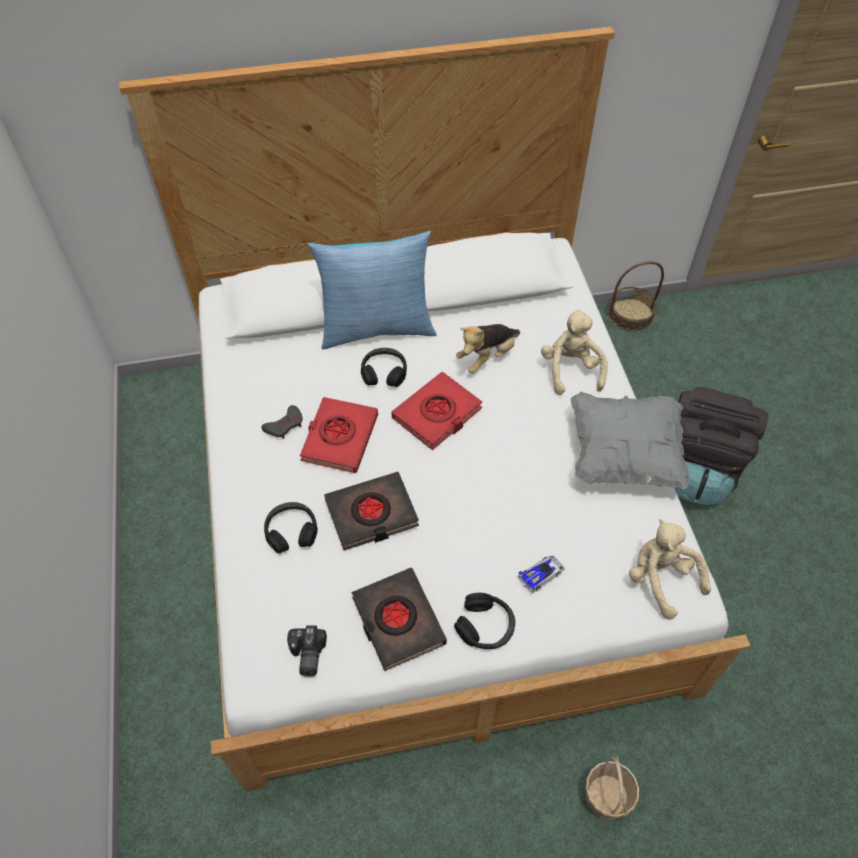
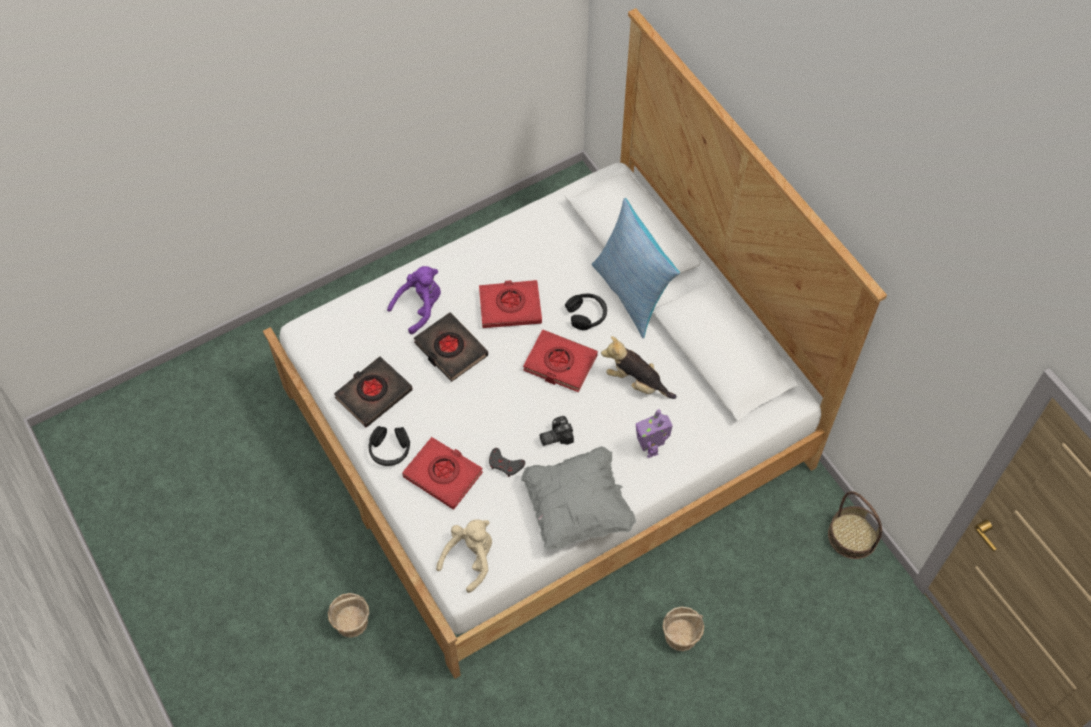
camera: 70 degrees right, 5 degrees up
grey game controller [261,405,303,439] -> grey game controller moved to [489,448,525,477]
black headphones [264,502,318,553] -> purple plush toy [387,266,441,334]
camera [287,625,327,677] -> camera moved to [540,416,574,446]
toy car [518,555,565,594] -> red book [402,437,483,509]
beige plush toy [541,309,608,395] -> toy robot [636,409,673,458]
black backpack [675,387,768,505] -> basket [663,607,704,651]

